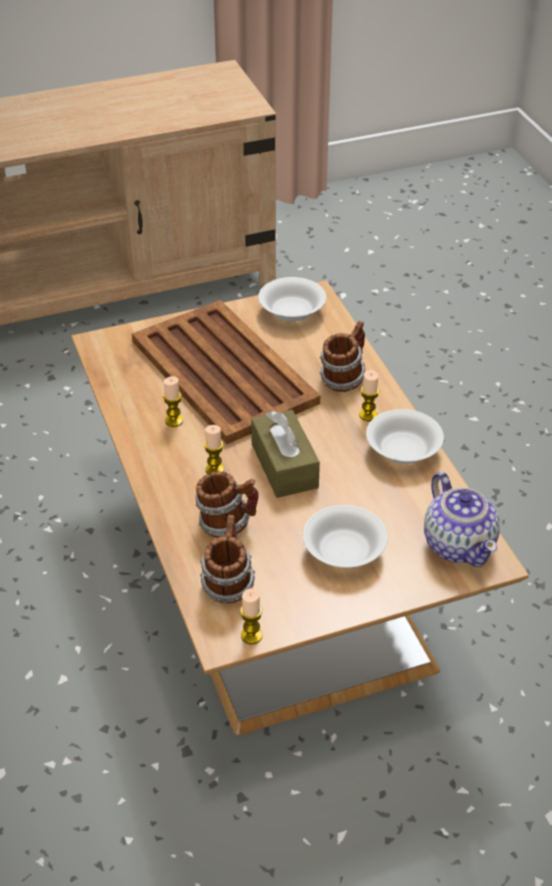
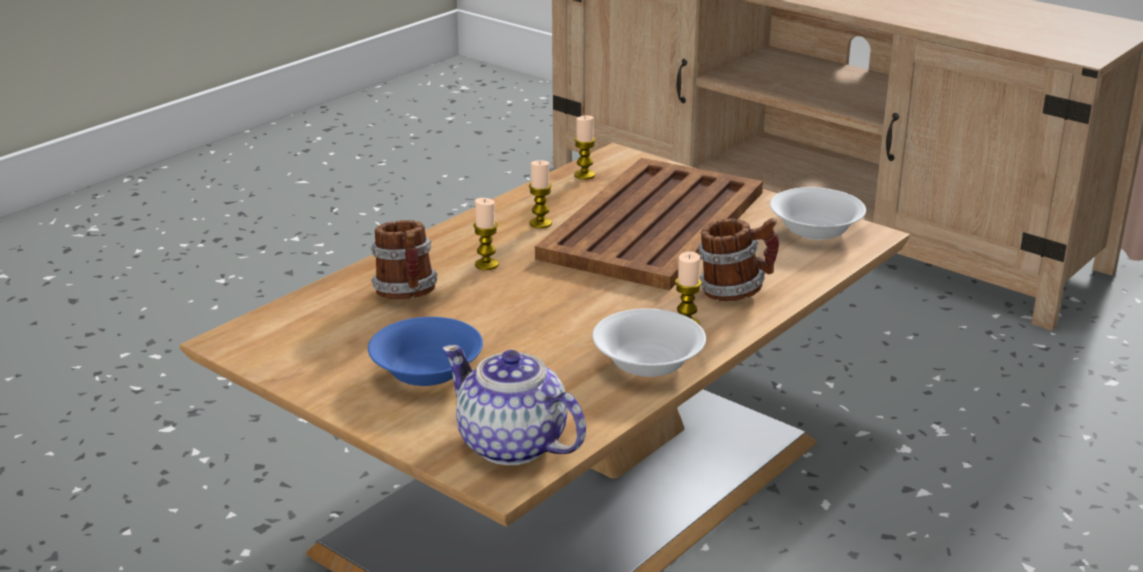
camera: 60 degrees right, 15 degrees down
mug [200,515,255,603] -> none
candle [240,588,262,644] -> candle moved to [574,116,596,180]
brown tissue box [251,409,320,498] -> none
white bowl [303,505,387,568] -> blue bowl [368,317,483,386]
teapot [424,472,500,567] -> teapot turned 90 degrees clockwise [442,345,586,465]

